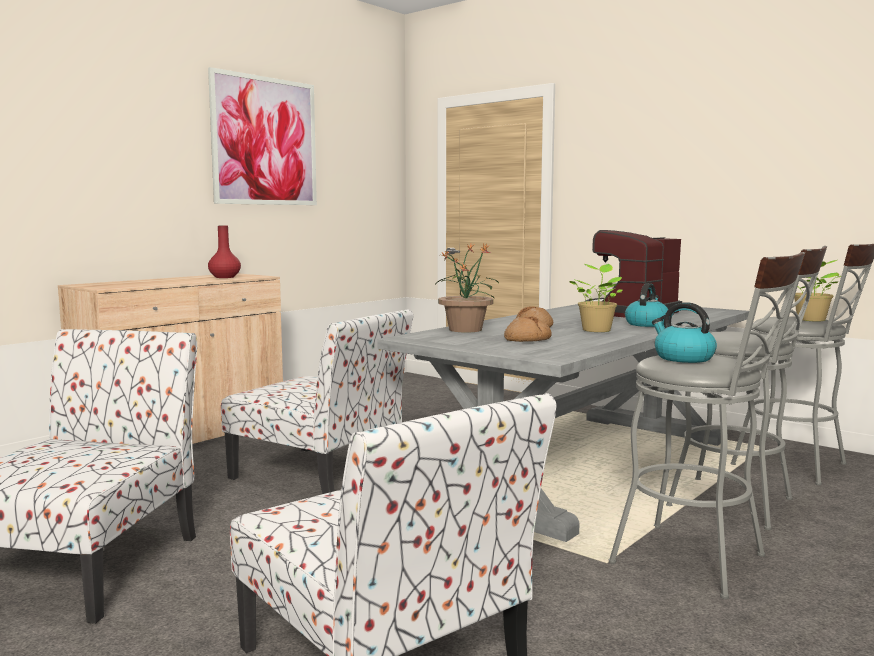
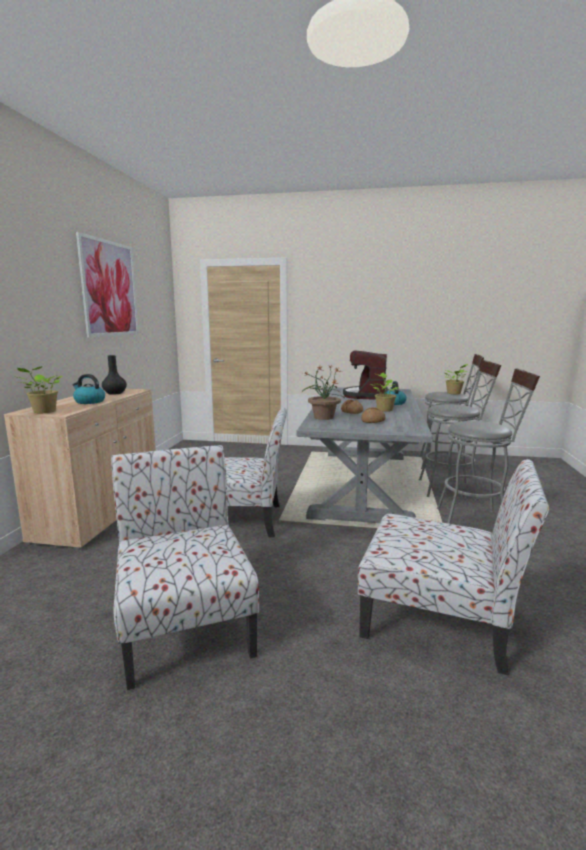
camera: 30 degrees left, 5 degrees up
red vase [208,226,241,278] -> black vase [102,355,127,395]
kettle [652,302,717,363] -> kettle moved to [72,374,105,404]
none -> potted plant [17,366,62,413]

